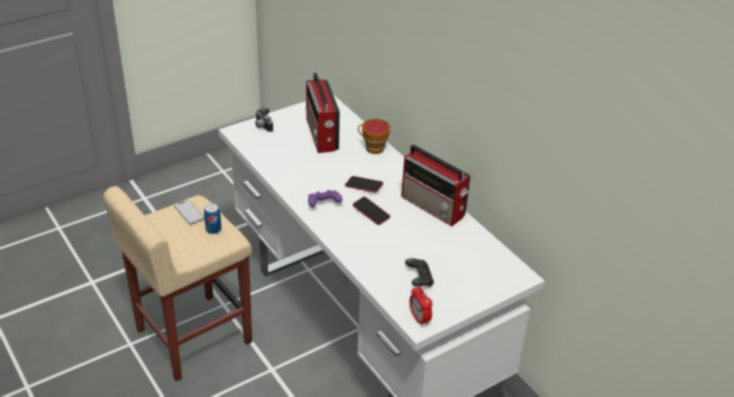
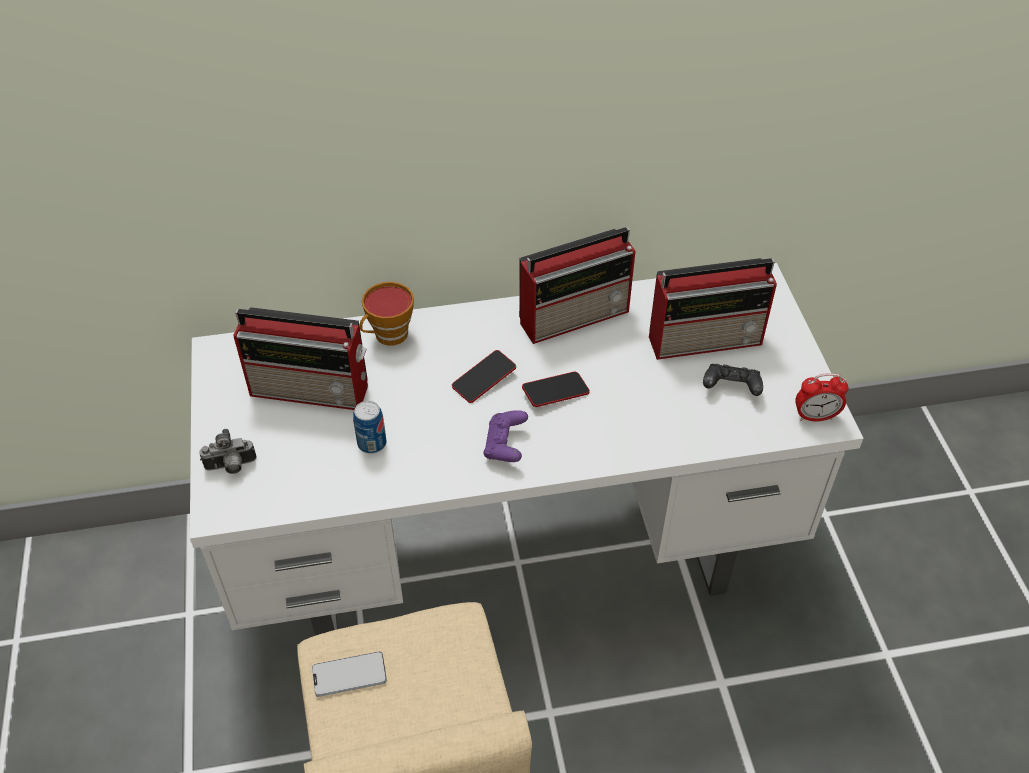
camera: 65 degrees left, 10 degrees up
can [204,204,221,234] -> can moved to [353,401,386,454]
none -> radio [649,258,777,360]

